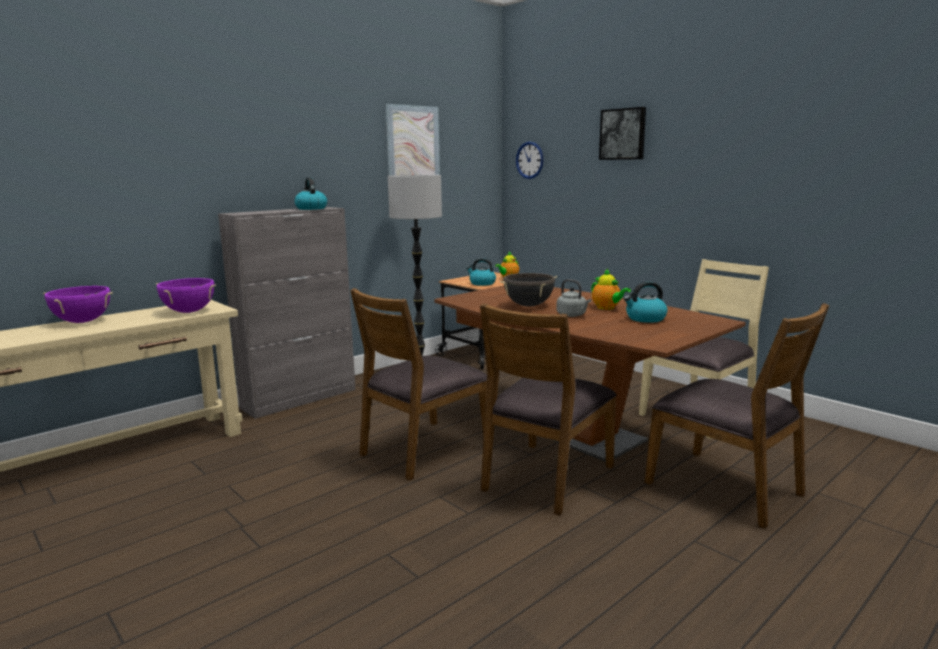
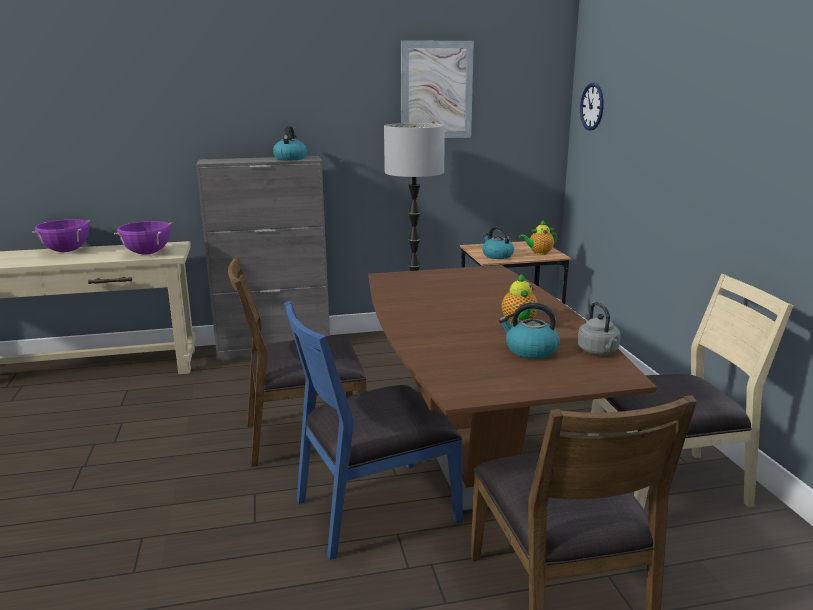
camera: 30 degrees right, 5 degrees up
brown chair [480,303,617,516] -> blue chair [284,301,463,560]
black cooking pot [500,273,557,306] -> none
grey kettle [556,279,591,317] -> grey kettle moved to [578,302,621,355]
picture [599,107,646,160] -> none

